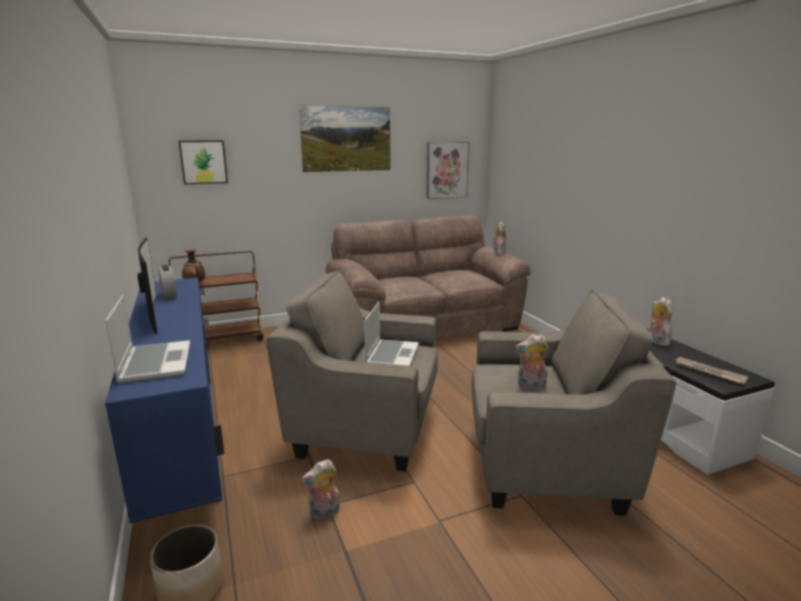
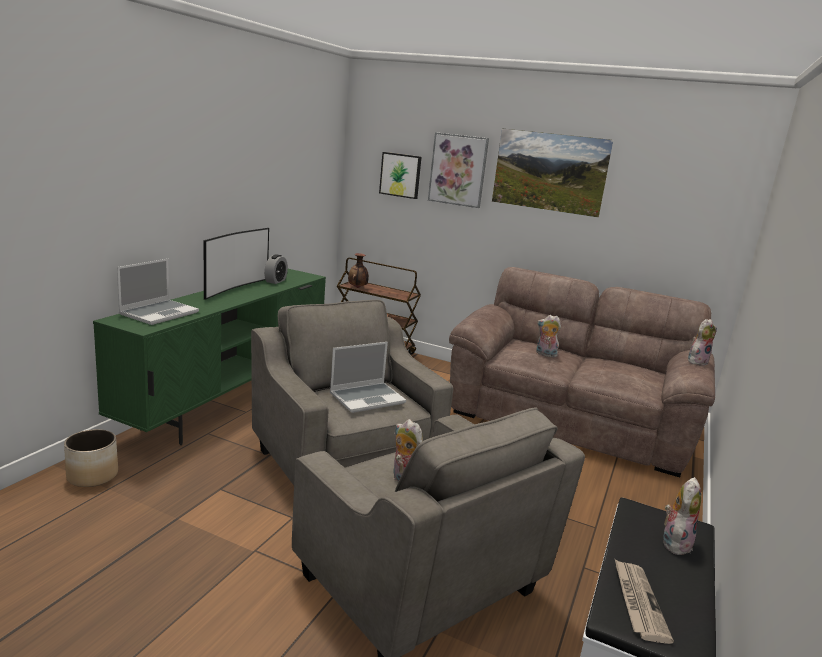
camera: 45 degrees right, 0 degrees up
blue tv stand [105,278,224,523] -> green tv stand [93,269,326,445]
plush toy [302,459,340,519] -> plush toy moved to [536,315,561,358]
picture [426,142,470,199] -> picture moved to [428,132,489,208]

